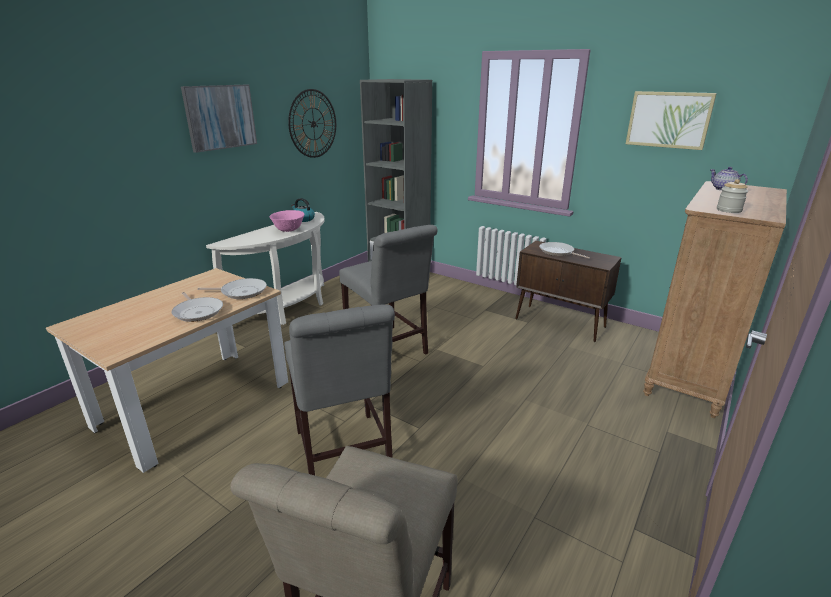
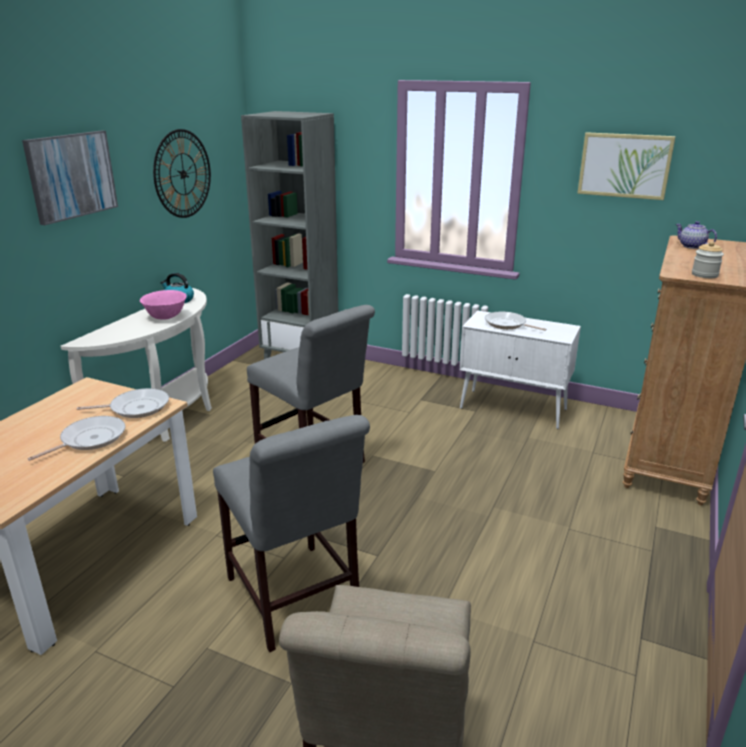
camera: 10 degrees left, 0 degrees up
frying pan [171,292,223,322] -> frying pan turned 90 degrees counterclockwise [28,416,125,461]
brown cabinet [515,241,622,342] -> white cabinet [460,310,581,429]

